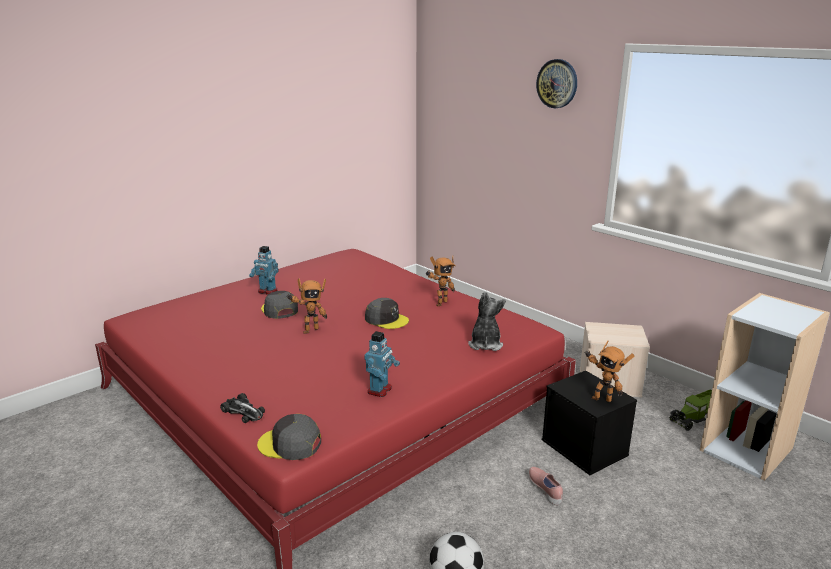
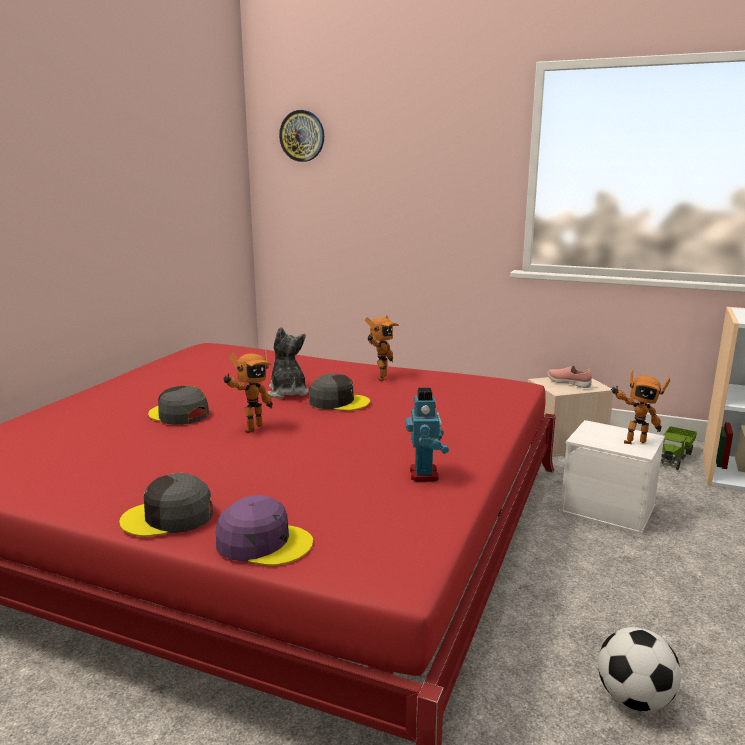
camera: 25 degrees left, 5 degrees down
toy car [220,393,265,423] -> purple cap [216,495,313,566]
toy robot [249,246,279,295] -> none
grey cap [257,414,321,460] -> grey cap moved to [119,473,213,537]
plush toy [468,292,506,351] -> plush toy moved to [267,327,309,399]
pink shoe [529,467,563,505] -> pink shoe moved to [547,366,592,388]
wall clock [536,59,577,108] -> wall clock moved to [279,110,324,162]
black storage box [542,371,637,475] -> white storage box [559,420,665,535]

